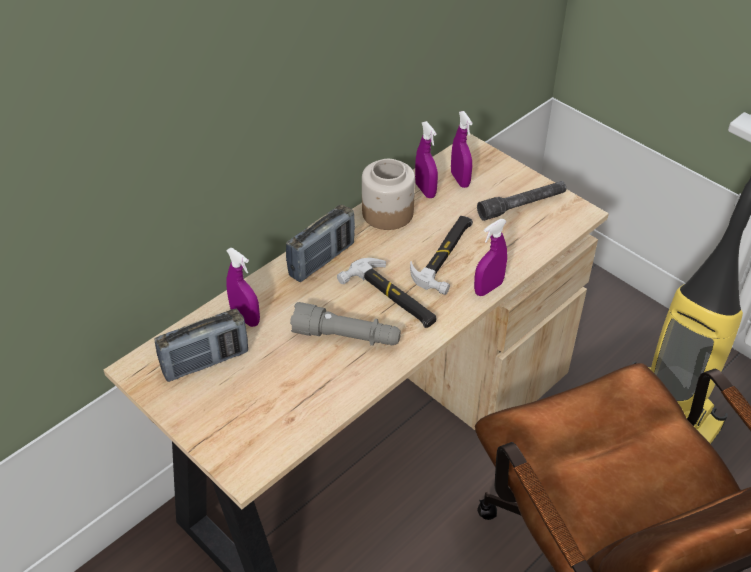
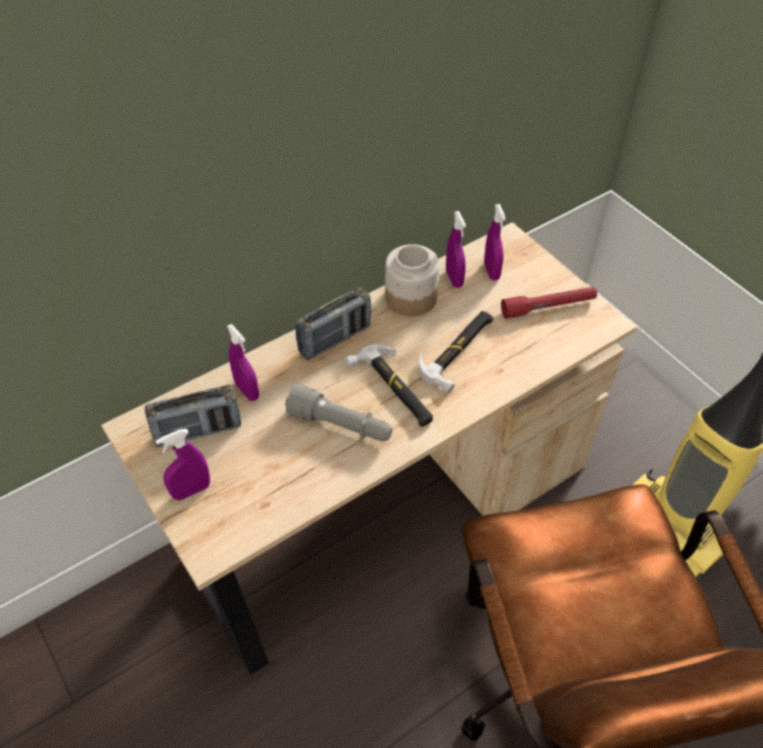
camera: 10 degrees right, 5 degrees up
purple spray bottle [474,219,507,296] -> purple spray bottle moved to [156,429,210,500]
grey flashlight [477,181,566,221] -> red flashlight [501,287,597,319]

